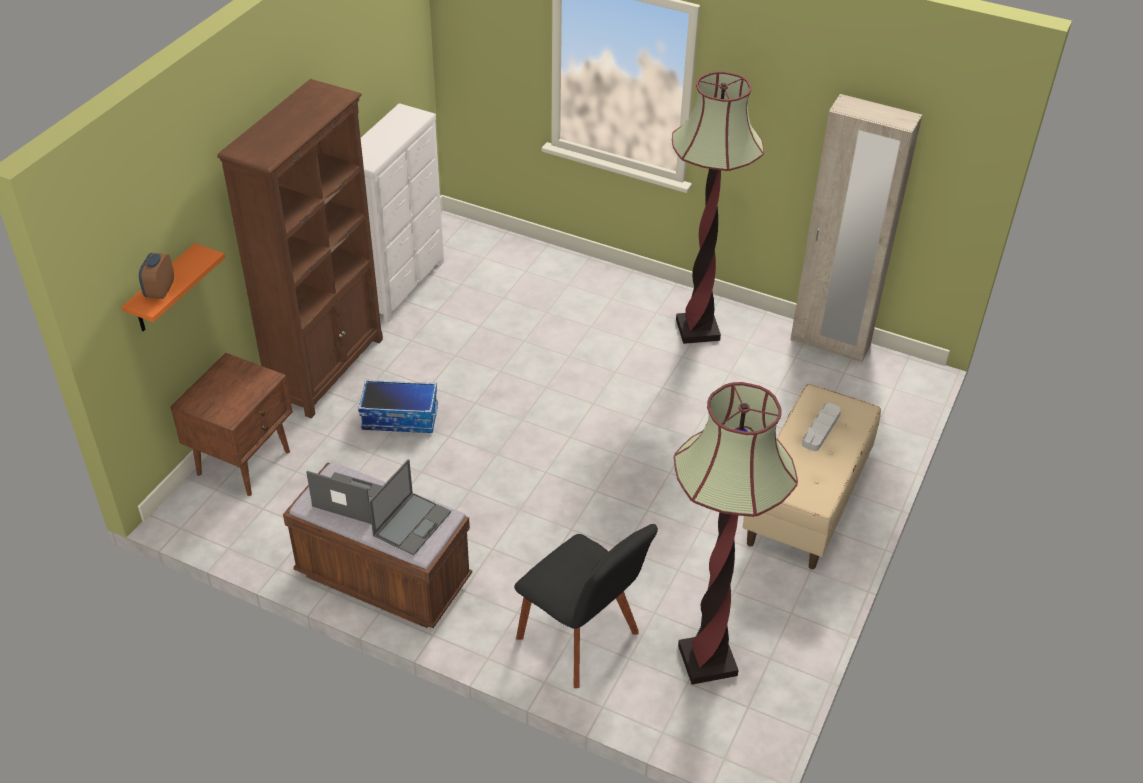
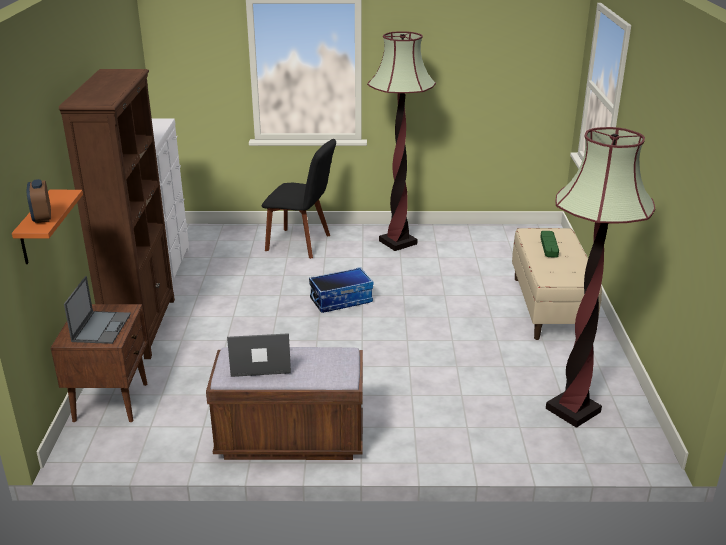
camera: 25 degrees left, 15 degrees down
storage box [358,379,438,433] -> storage box moved to [309,267,374,313]
laptop [369,459,451,555] -> laptop moved to [64,276,131,344]
black chair [514,524,658,688] -> black chair moved to [262,139,336,259]
beige wardrobe [791,94,922,363] -> none
grey tray [802,403,841,451] -> green tray [540,231,559,258]

